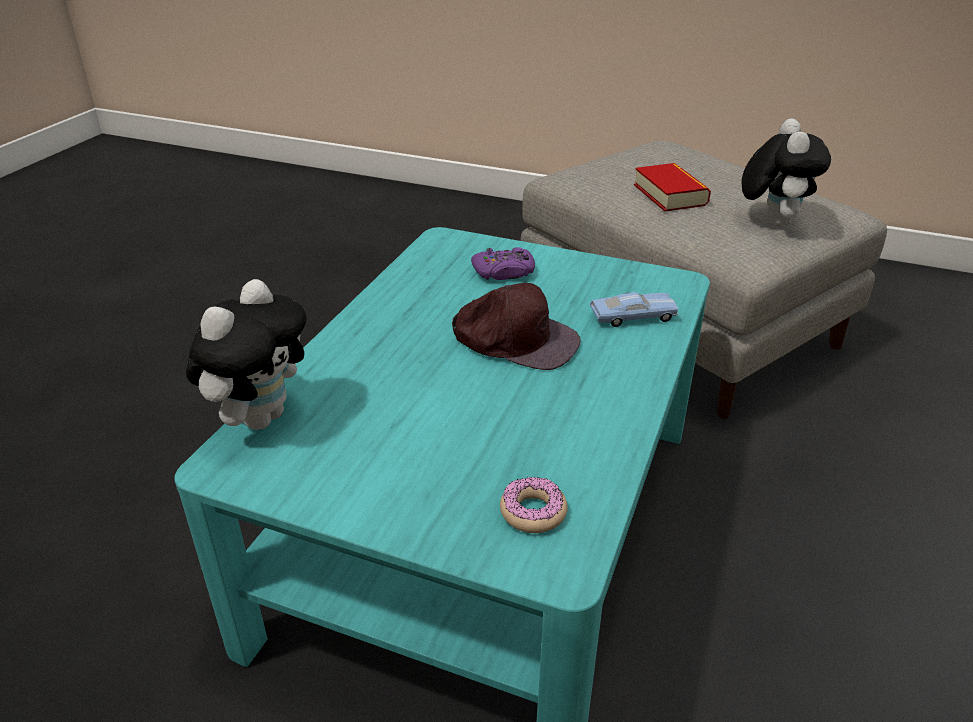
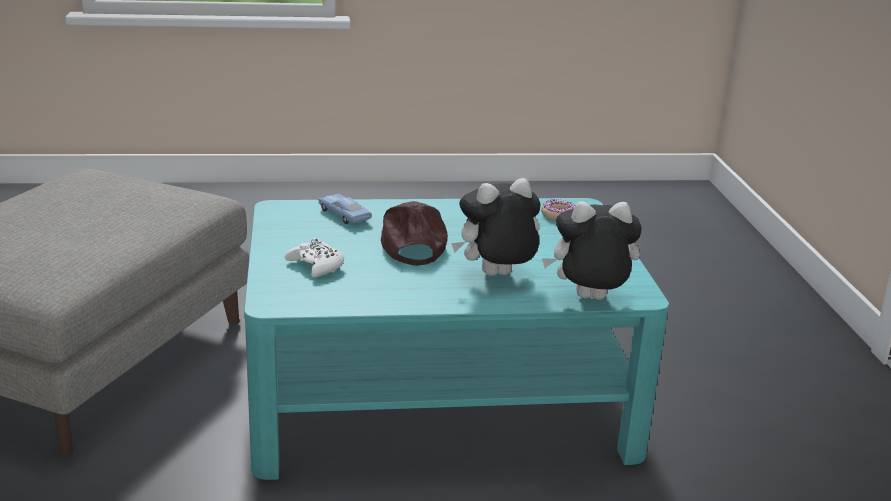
camera: 120 degrees left, 10 degrees down
purple game controller [471,247,535,280] -> white game controller [285,238,344,278]
book [634,163,711,212] -> none
plush toy [742,118,831,226] -> plush toy moved to [451,178,540,276]

